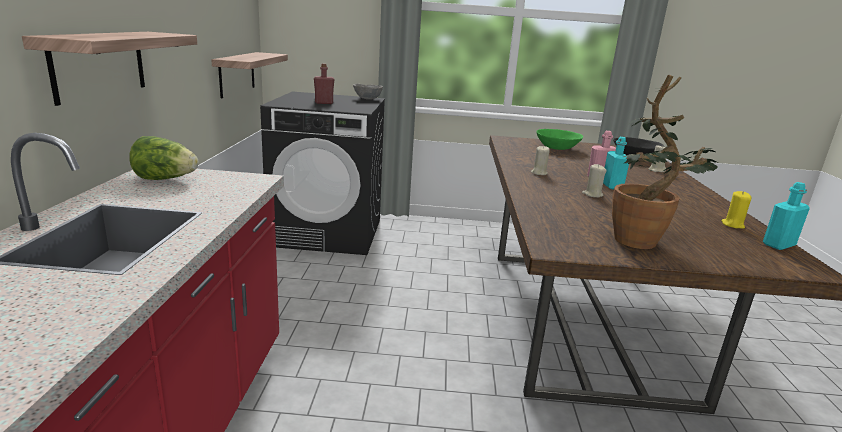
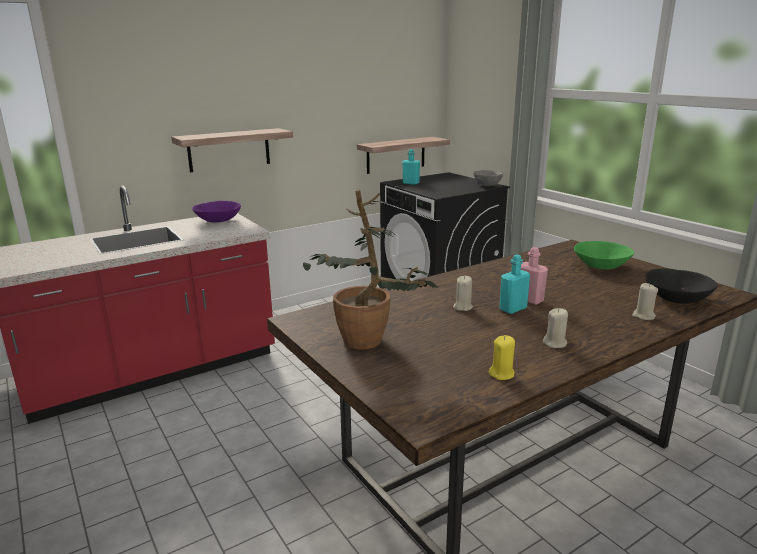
camera: 55 degrees right, 0 degrees up
lettuce [129,136,198,180] -> purple bowl [192,201,241,223]
red bottle [314,64,334,104] -> none
beige candle [531,145,550,175] -> beige candle moved to [543,308,568,348]
turquoise bottle [763,182,810,250] -> turquoise bottle moved to [402,149,420,185]

